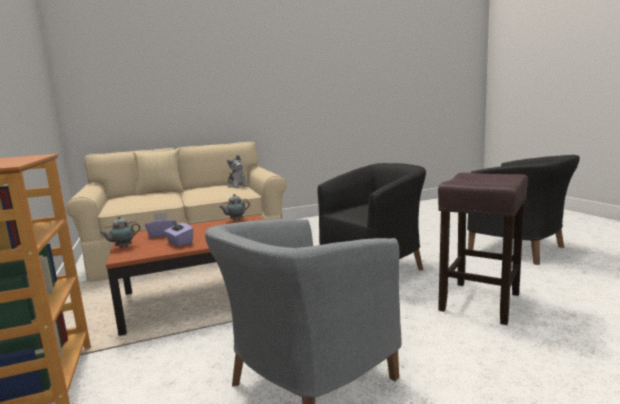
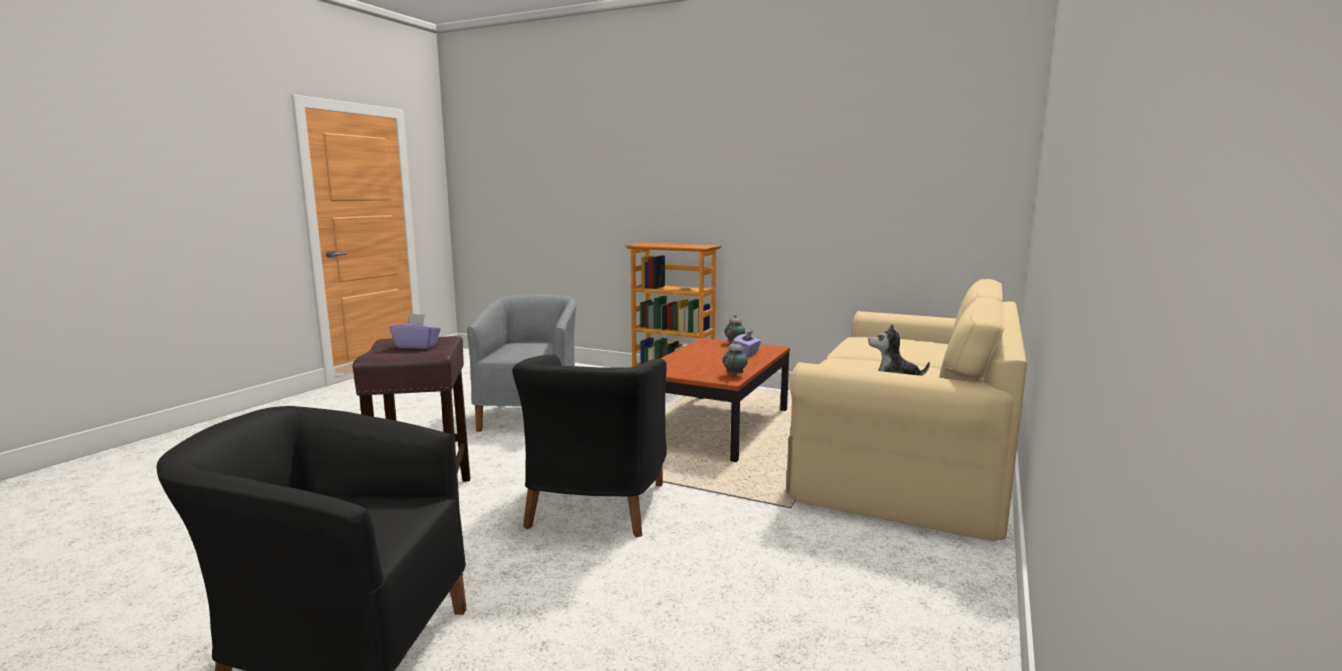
camera: 135 degrees right, 0 degrees up
pillow [133,149,184,195] -> none
purple tissue box [164,220,193,247] -> purple tissue box moved to [390,314,440,349]

